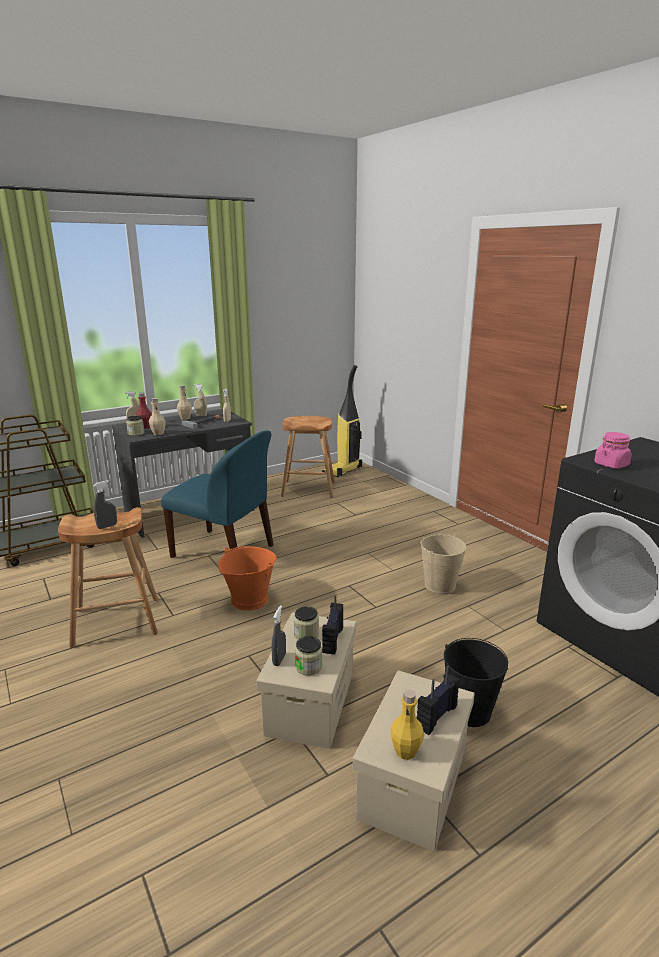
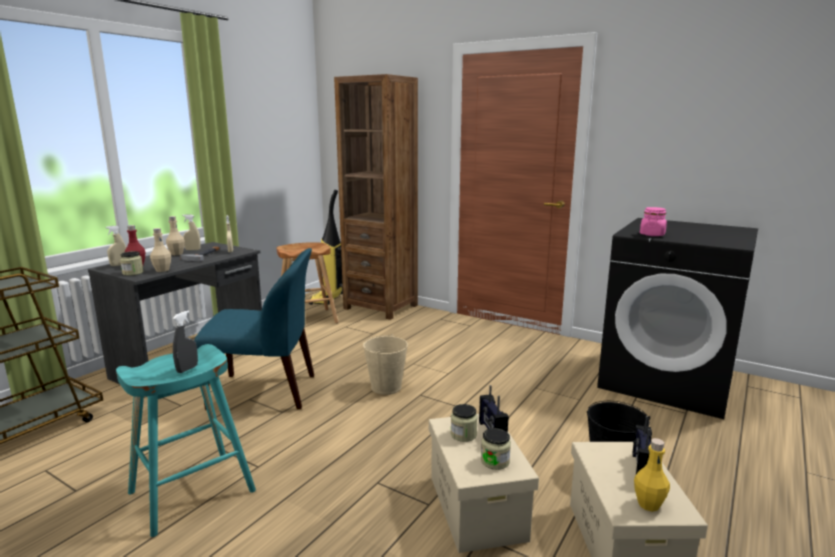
camera: 25 degrees left, 5 degrees down
brown stool [58,507,158,648] -> turquoise stool [116,344,256,537]
orange bucket [218,546,277,611] -> none
grey spray bottle [271,605,286,666] -> none
beige bucket [420,534,466,595] -> beige bucket moved to [363,334,408,395]
none -> brown bookcase [334,74,418,320]

